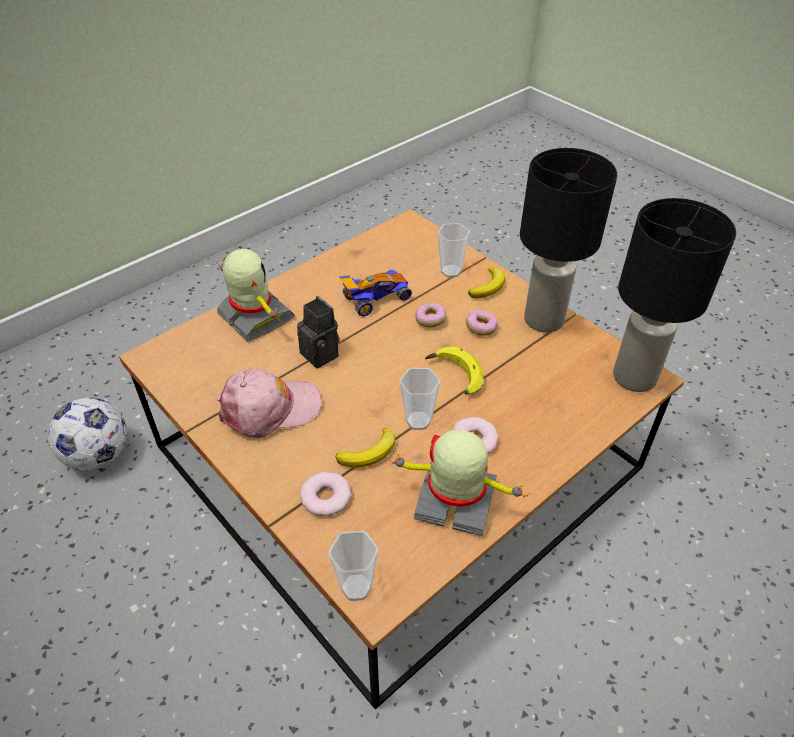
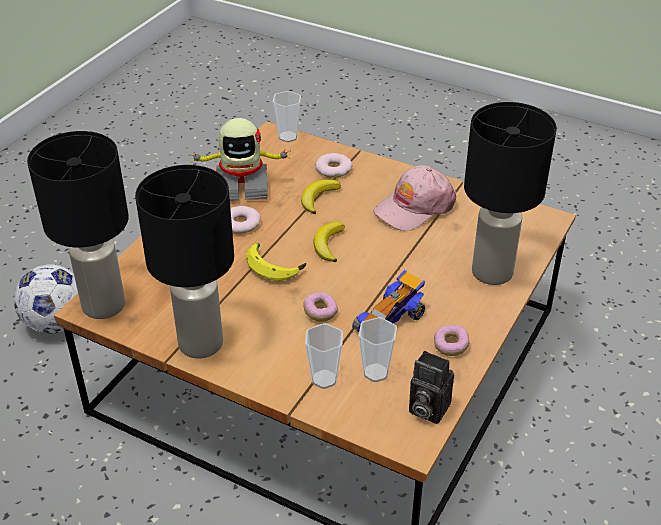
camera: 160 degrees right, 5 degrees down
football [48,398,127,471] -> football moved to [14,264,78,334]
toy robot [217,249,295,342] -> black table lamp [464,102,557,285]
camera [297,296,340,368] -> camera moved to [409,351,454,424]
cup [400,368,440,430] -> cup moved to [359,317,397,382]
donut [466,310,498,336] -> donut moved to [434,325,470,356]
banana [468,267,505,298] -> banana moved to [313,222,345,262]

